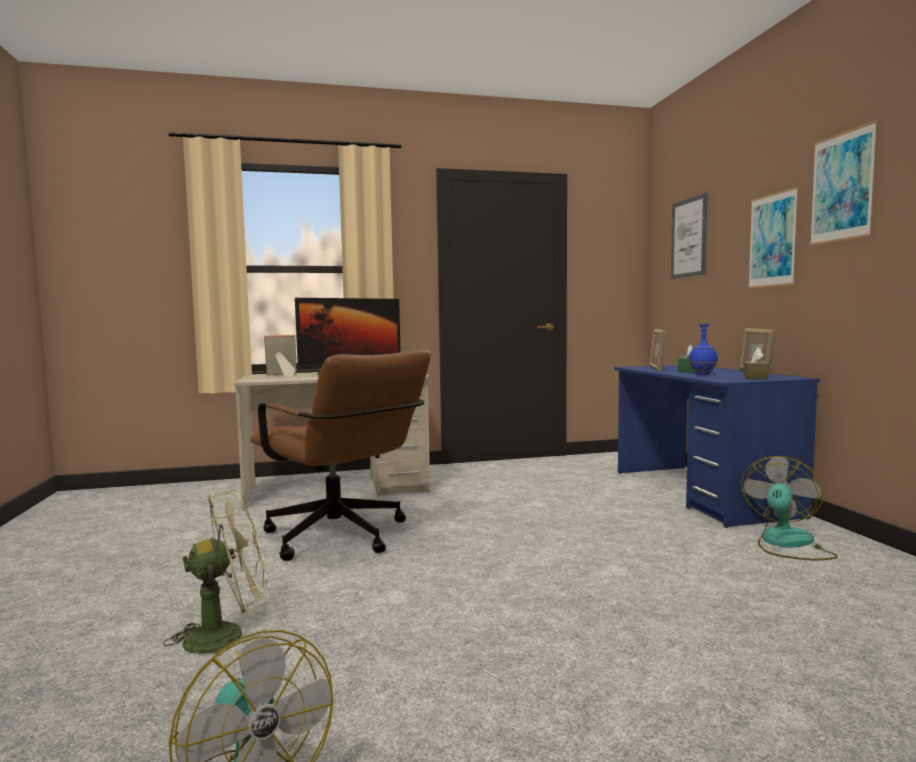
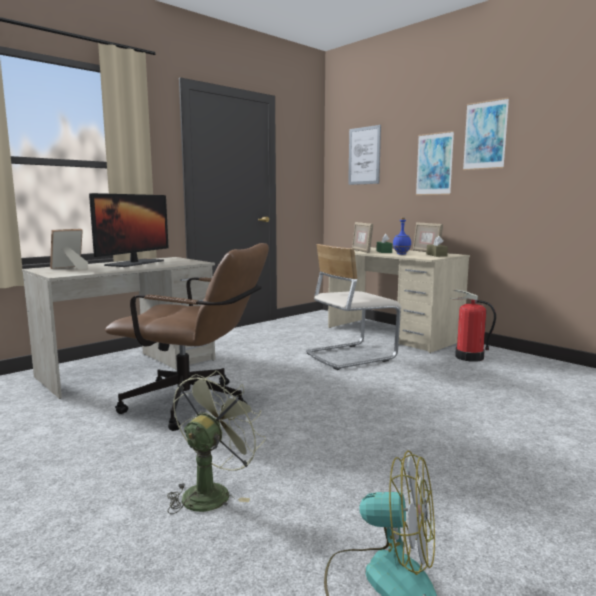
camera: 30 degrees left, 5 degrees up
blue desk [614,365,820,528] -> beige desk [328,247,470,353]
fan [741,456,838,561] -> fire extinguisher [450,290,496,362]
none -> beige chair [306,244,401,370]

